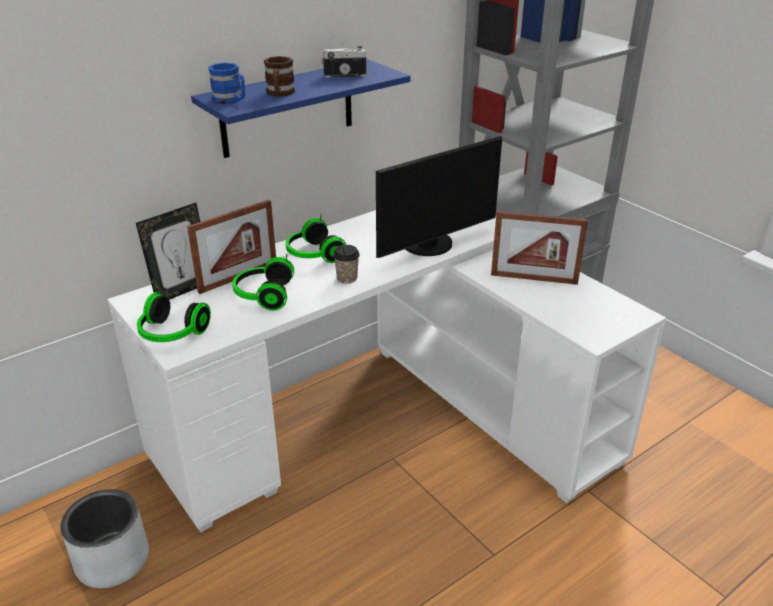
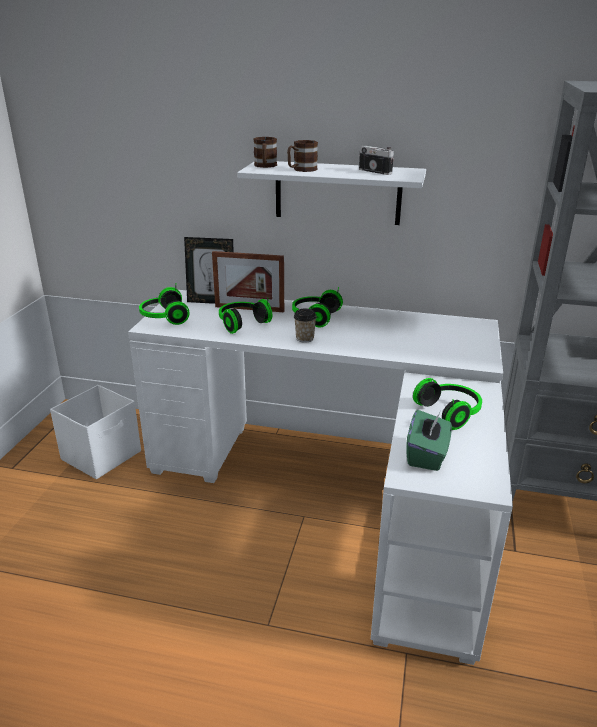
camera: 50 degrees right, 5 degrees down
grey planter [60,489,149,588] -> white storage box [50,385,141,479]
blue shelf [191,60,411,158] -> white shelf [237,161,426,225]
blue mug [208,63,245,104] -> brown mug [253,137,277,168]
monitor [376,136,502,258] -> none
picture frame [491,211,588,285] -> headphones [413,378,482,430]
none -> green tissue box [406,410,452,471]

